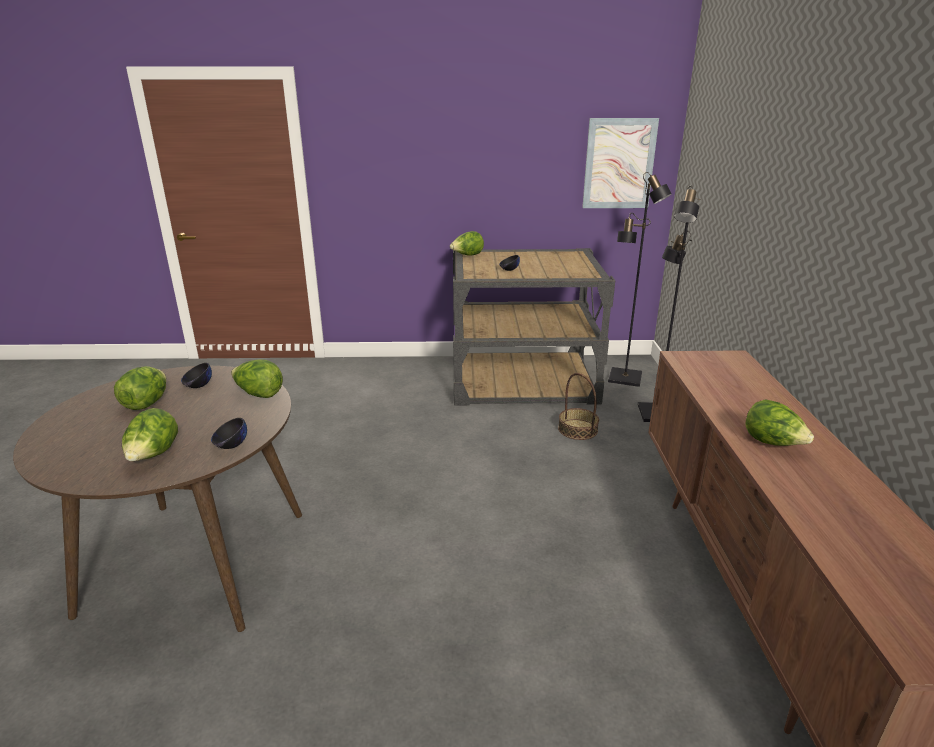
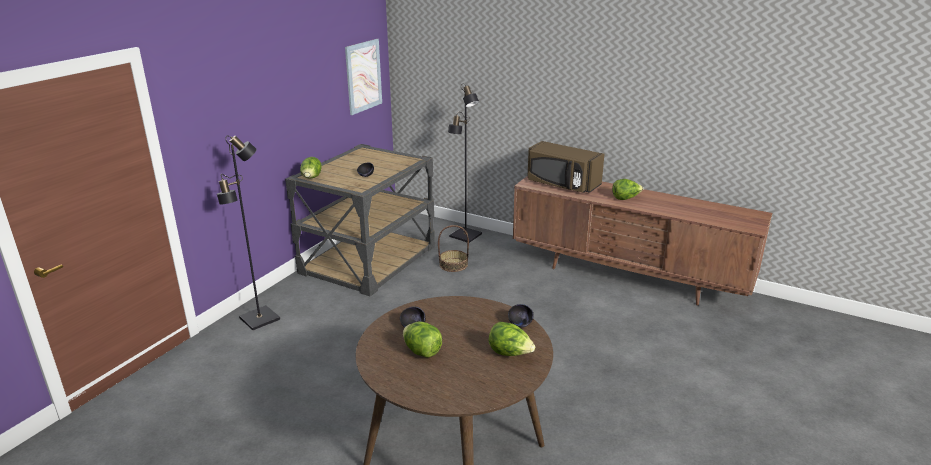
camera: 60 degrees left, 0 degrees up
lettuce [231,359,283,398] -> none
black floor lamp [608,172,672,387] -> black floor lamp moved to [217,135,280,331]
none -> brown microwave [527,141,605,193]

